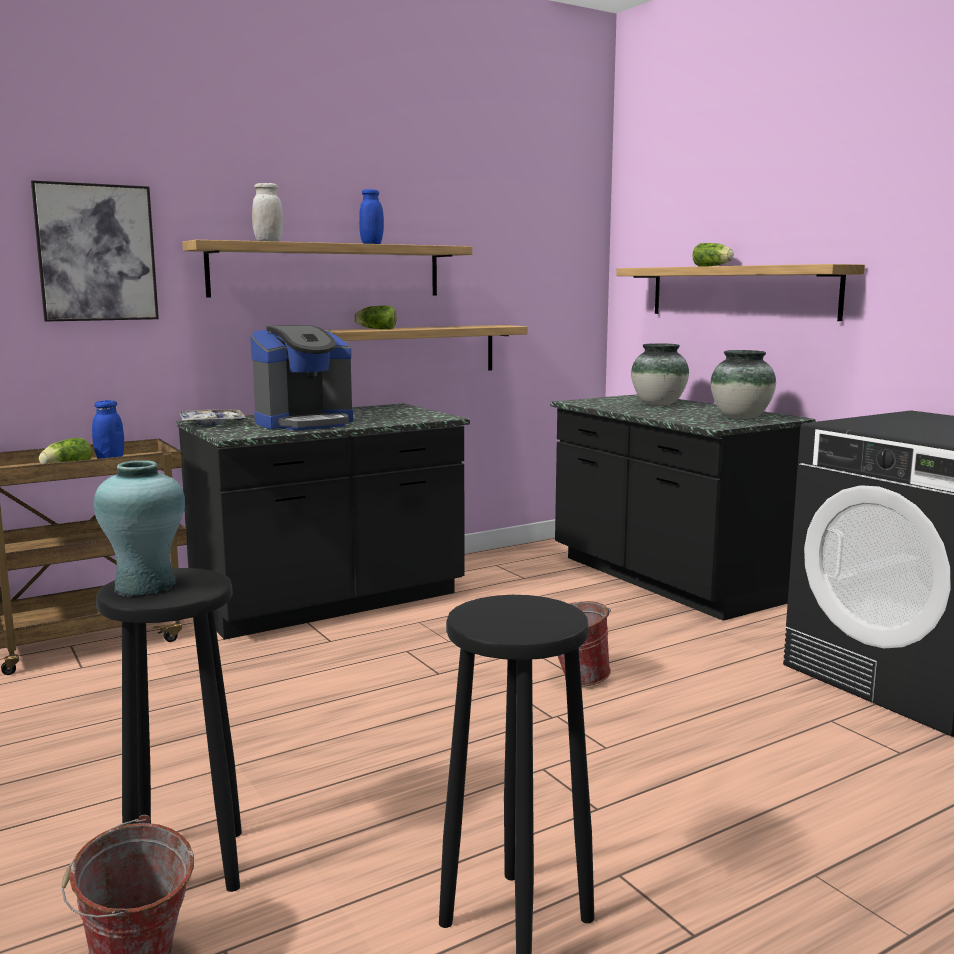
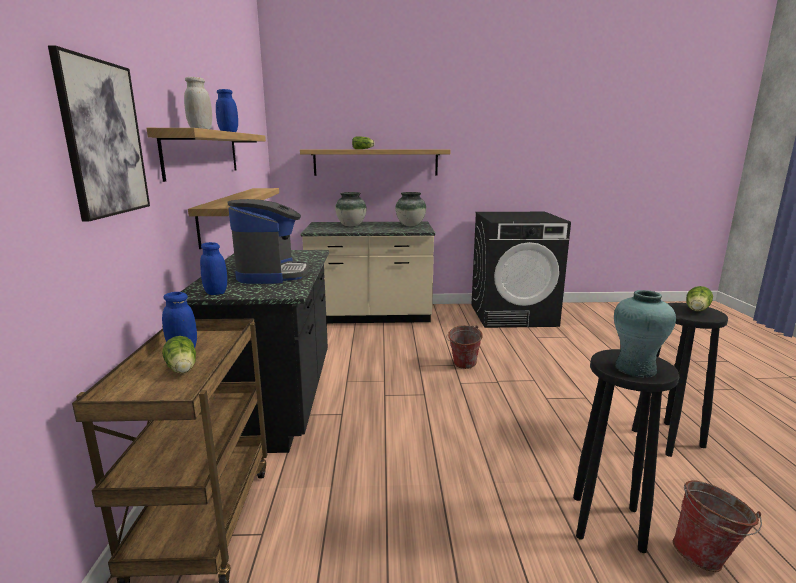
camera: 60 degrees left, 5 degrees up
tray [179,409,246,426] -> blue jar [200,242,227,295]
lettuce [354,306,396,329] -> lettuce moved to [686,286,713,311]
black counter [551,394,815,621] -> beige counter [301,222,435,323]

